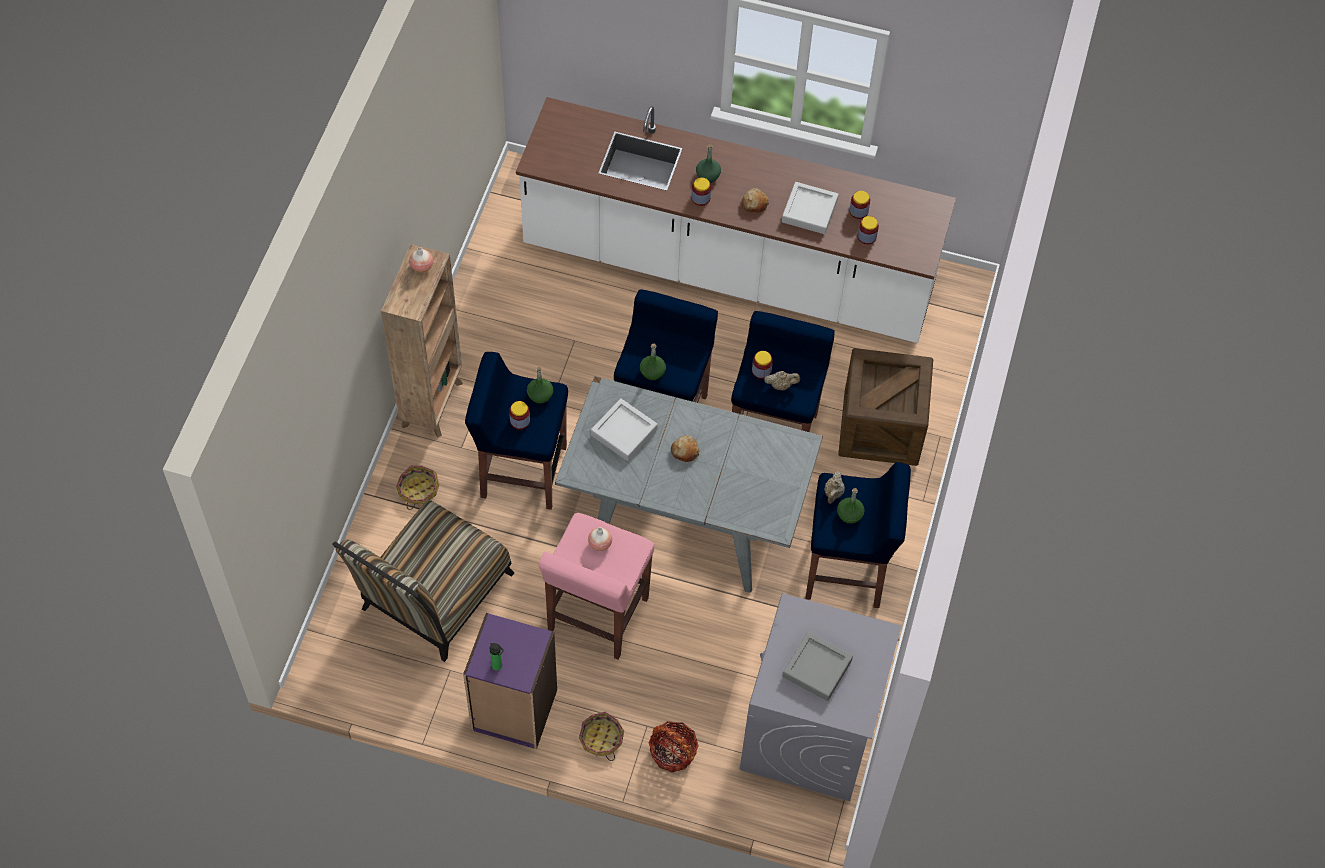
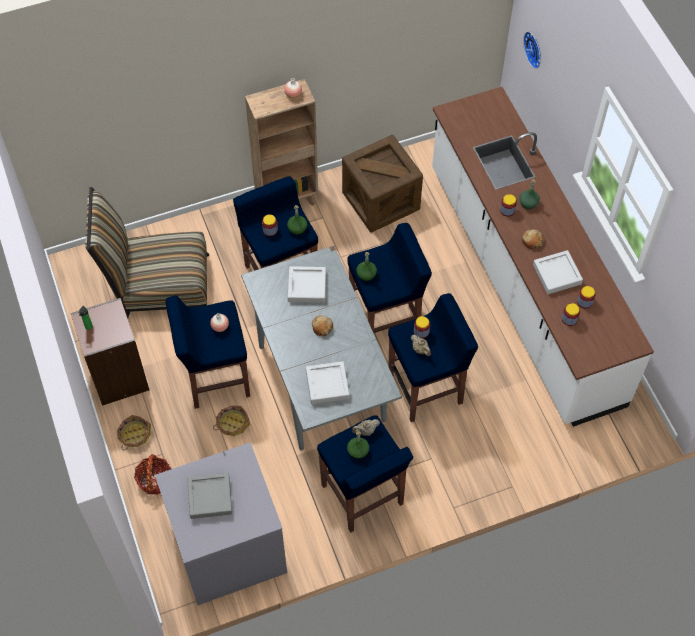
camera: 55 degrees right, 0 degrees up
basket [396,465,439,510] -> basket moved to [213,405,250,436]
purple bookcase [463,613,557,749] -> brown bookcase [70,298,149,406]
pink stool [538,513,654,660] -> blue stool [165,295,250,409]
crate [838,348,933,466] -> crate moved to [342,135,423,233]
none -> grey tray [306,361,349,404]
none -> wall clock [523,31,541,69]

